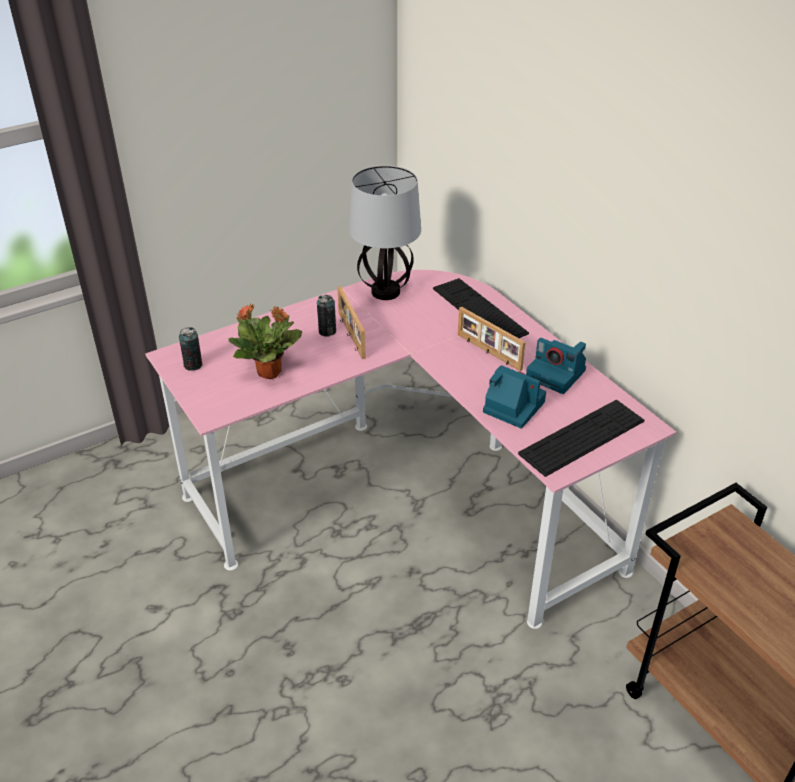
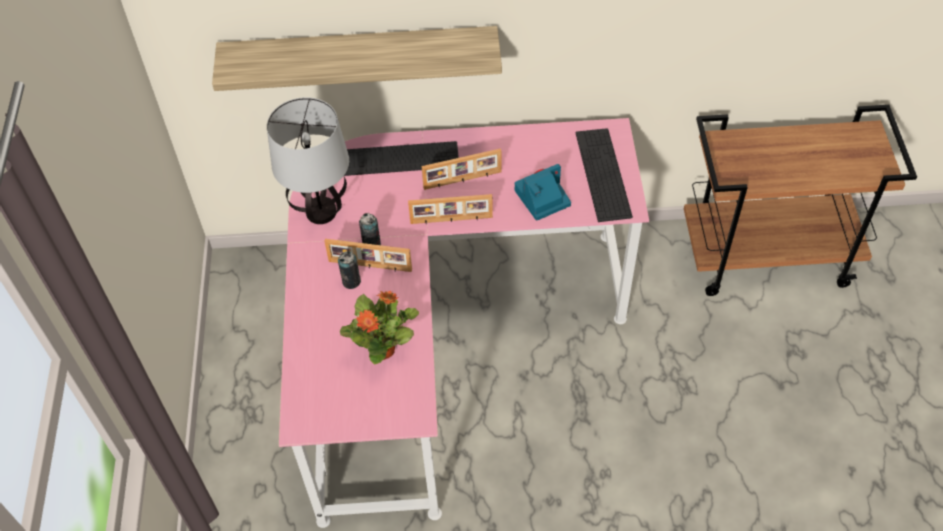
camera: 60 degrees left, 15 degrees up
can [179,327,202,371] -> can moved to [359,213,381,245]
camera [526,338,586,394] -> none
none -> shelf [212,26,502,91]
none -> picture frame [408,194,493,224]

